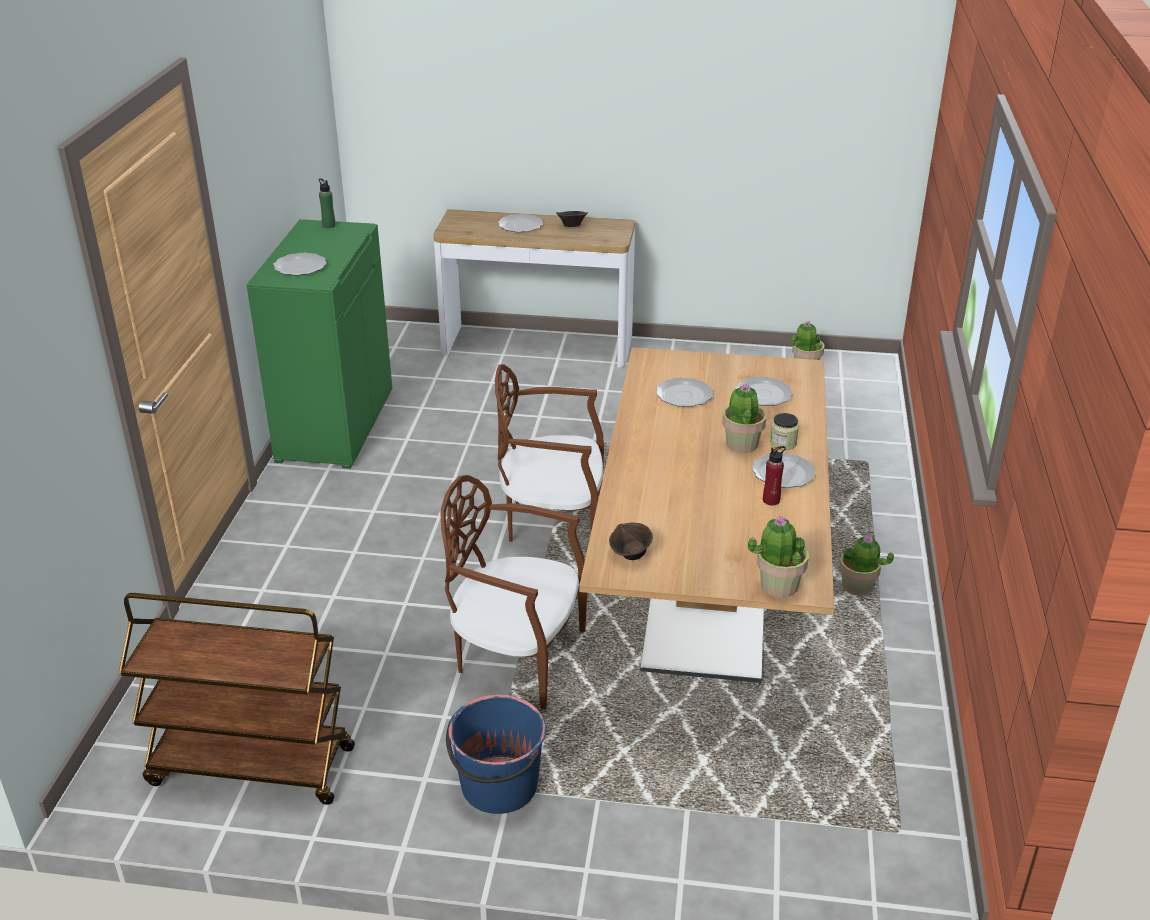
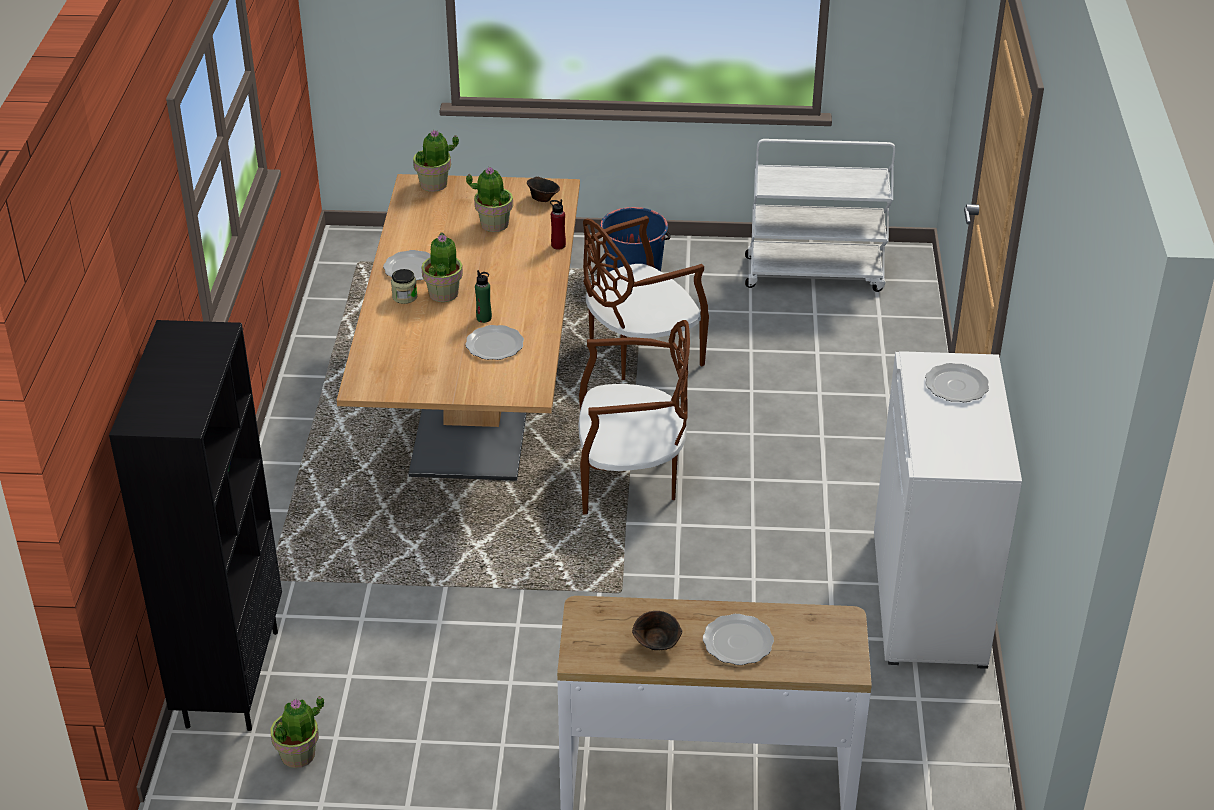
camera: 175 degrees right, 5 degrees up
brown cart [119,593,355,805] -> white cart [745,139,895,292]
green cabinet [246,219,392,469] -> white cabinet [874,351,1022,669]
green bottle [318,178,336,228] -> green bottle moved to [475,270,492,323]
brown chair [440,475,587,710] -> brown chair turned 135 degrees clockwise [583,216,709,380]
plate [736,377,793,406] -> none
red bottle [763,446,786,506] -> red bottle moved to [550,199,566,250]
potted plant [839,535,894,596] -> potted plant moved to [466,167,513,232]
none -> black bookcase [109,320,282,731]

